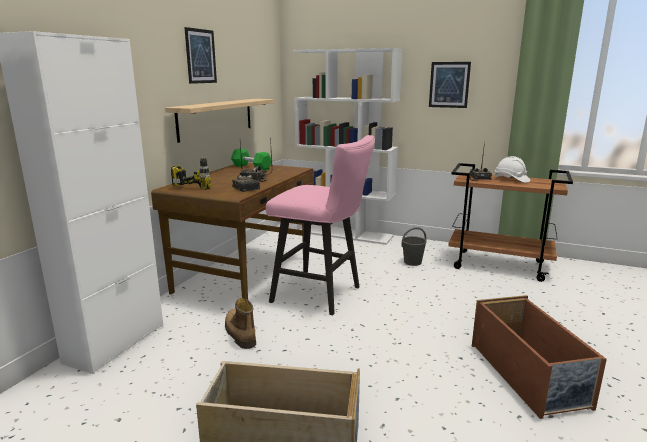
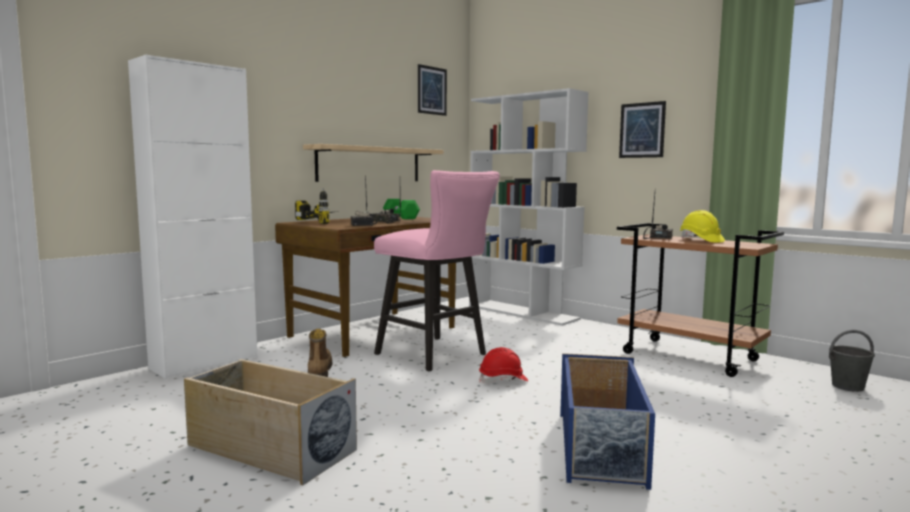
camera: 20 degrees right, 10 degrees down
picture [184,27,217,84] -> picture moved to [418,64,447,116]
grey bucket [401,227,427,266] -> grey bucket moved to [829,330,875,392]
brown storage box [472,295,607,419] -> blue storage box [560,353,655,490]
white hard hat [495,156,530,183] -> yellow hard hat [680,210,725,243]
none -> red hard hat [479,347,528,383]

